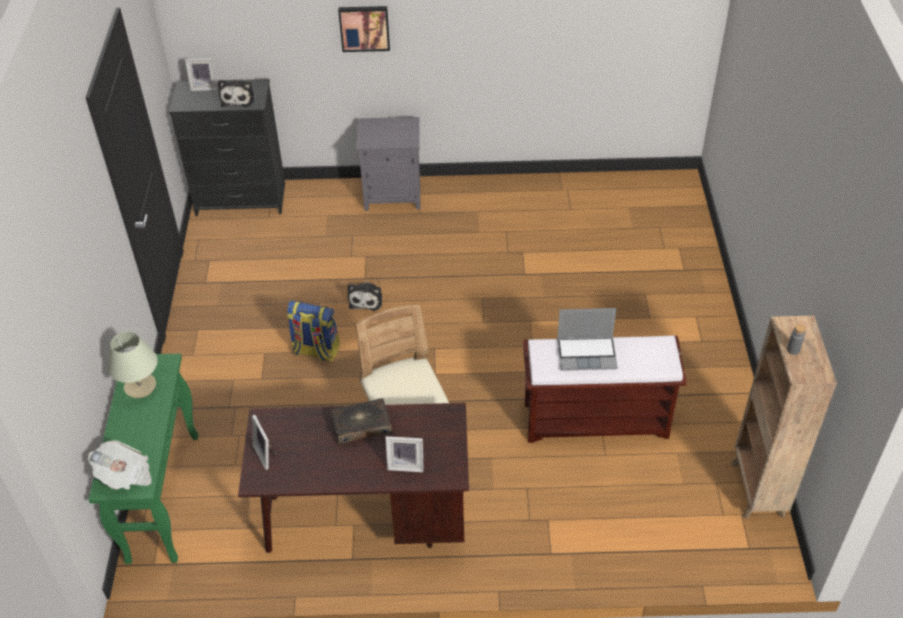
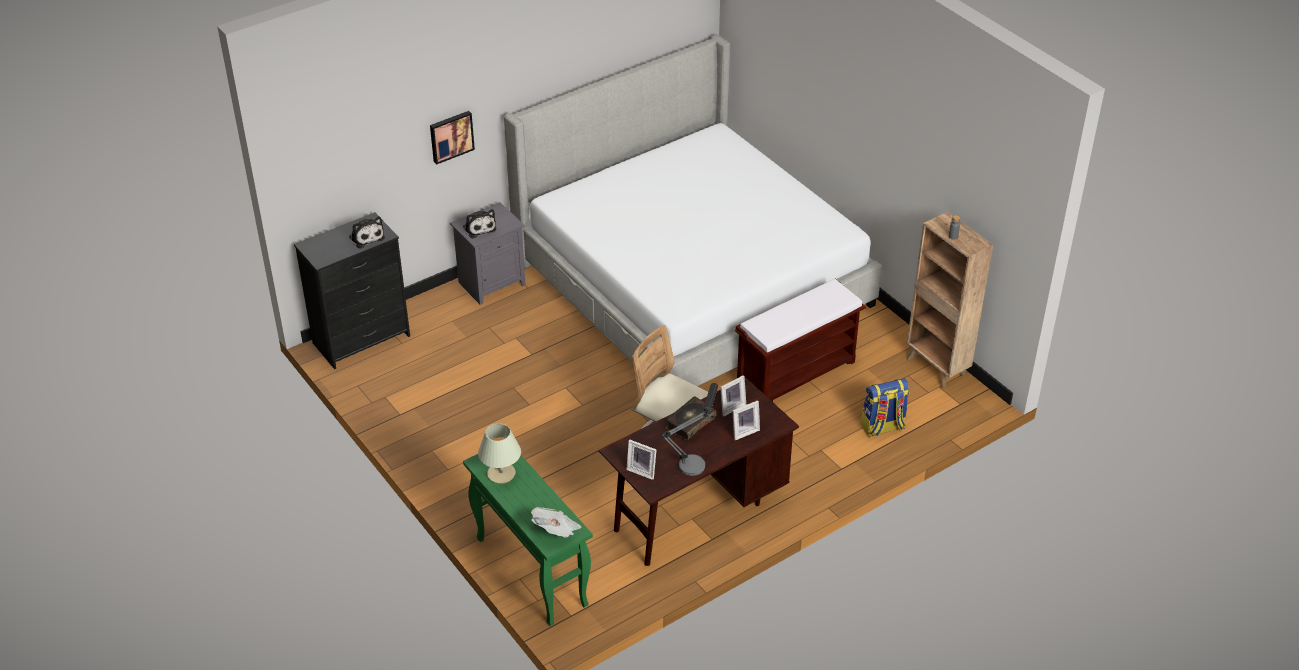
camera: 35 degrees left, 5 degrees down
picture frame [185,58,218,91] -> picture frame moved to [720,375,746,416]
backpack [287,301,340,362] -> backpack moved to [861,378,909,437]
plush toy [347,282,382,311] -> plush toy moved to [463,209,496,239]
laptop [557,308,618,371] -> none
none -> bed [504,34,882,386]
none -> table lamp [662,383,718,476]

